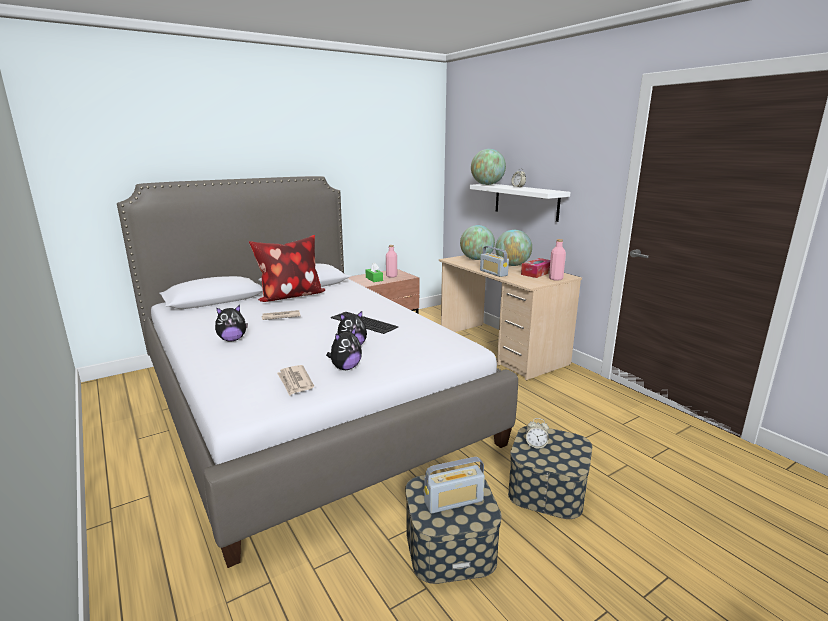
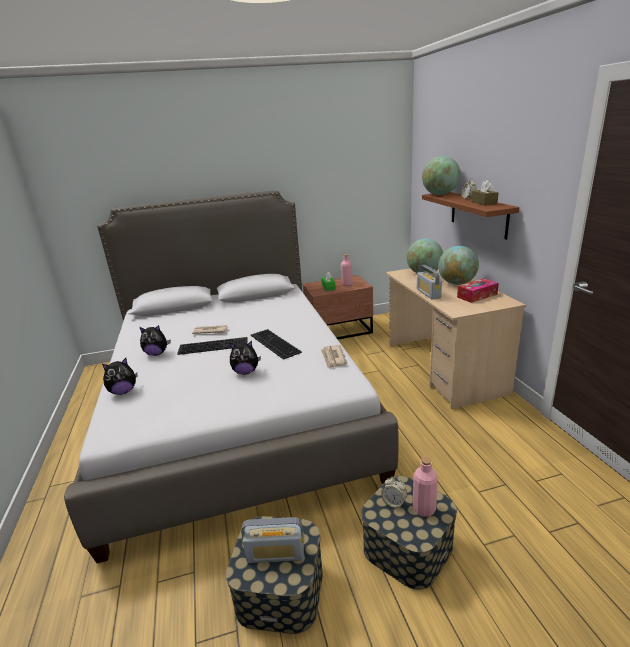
camera: 20 degrees right, 5 degrees up
pillow [249,235,325,302] -> none
newspaper [277,365,314,396] -> newspaper moved to [321,345,347,369]
plush toy [326,327,362,370] -> plush toy moved to [102,358,137,395]
white shelf [470,184,570,222] -> brown shelf [422,192,519,240]
pink bottle [549,239,566,281] -> pink bottle moved to [413,457,438,517]
none -> keyboard [177,337,248,355]
none -> brown tissue box [471,180,498,206]

